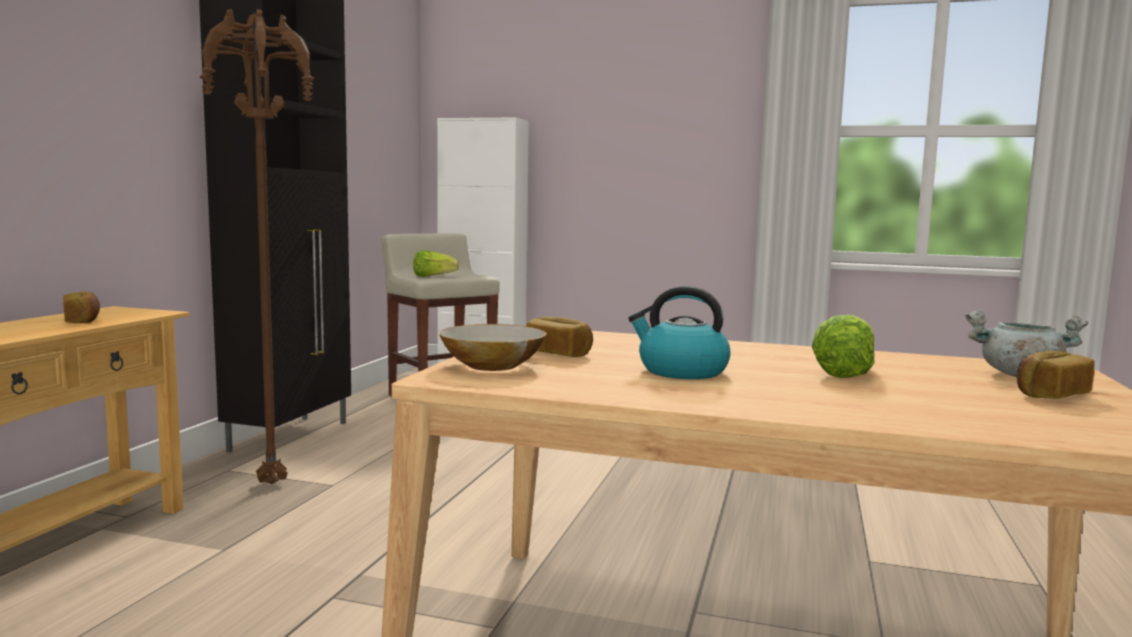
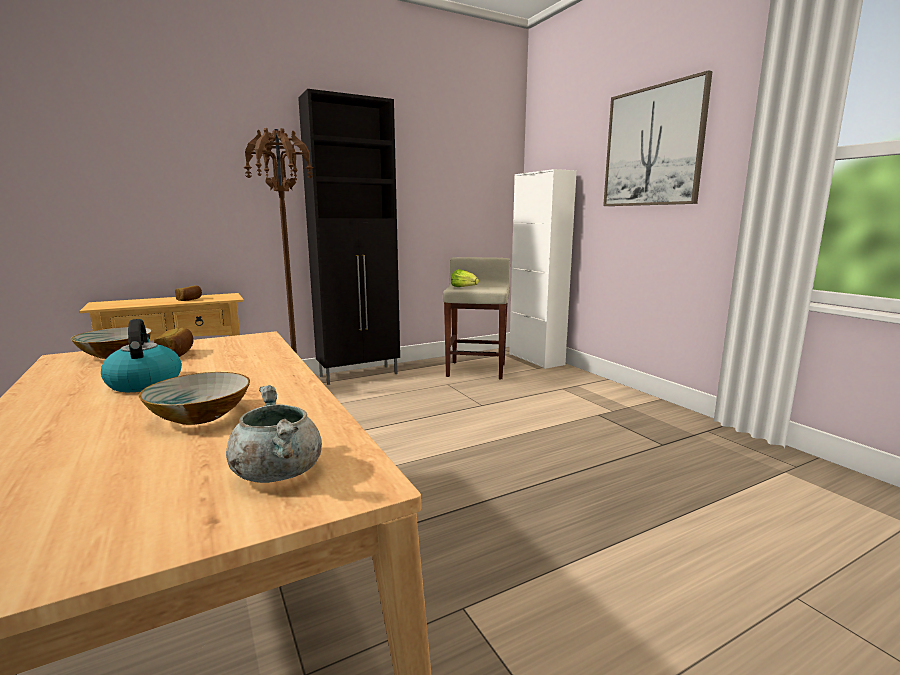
camera: 45 degrees right, 5 degrees up
lettuce [812,315,875,378] -> bowl [139,372,250,425]
bread [1017,351,1095,399] -> none
none -> picture [603,70,712,206]

